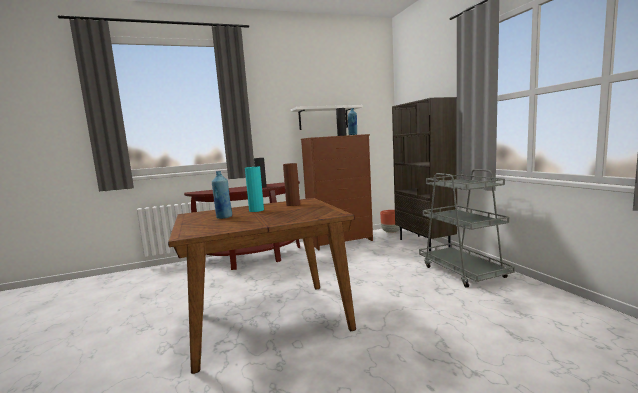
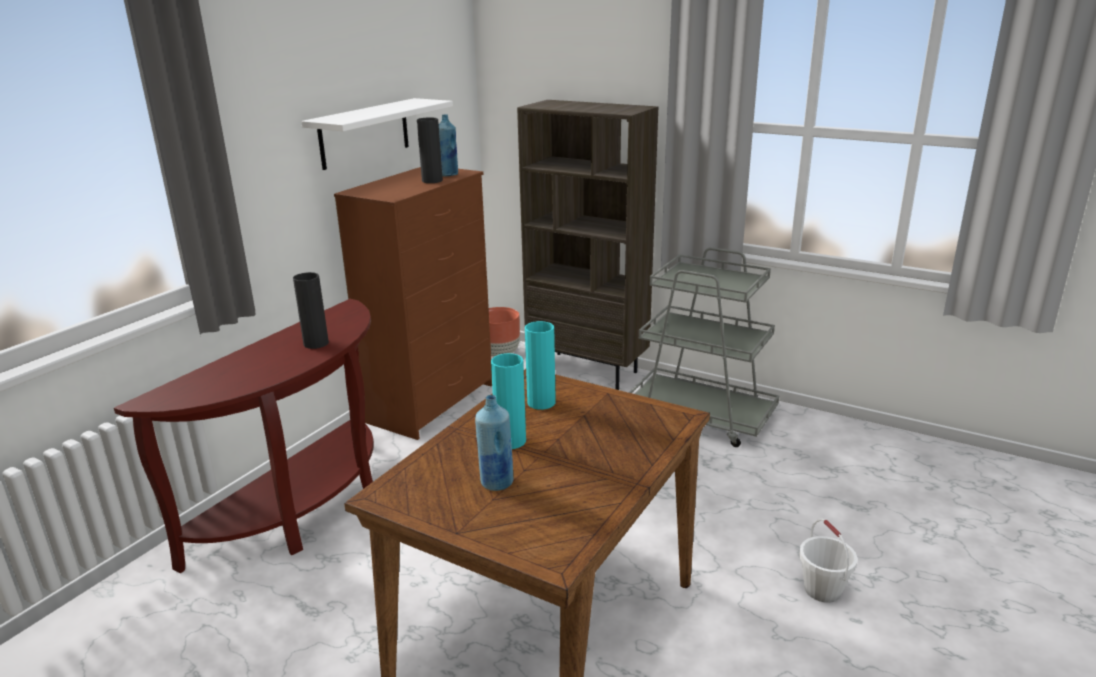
camera: 40 degrees left, 15 degrees up
brown vase [283,163,300,206] -> turquoise vase [525,321,556,410]
none -> white bucket [799,519,857,603]

